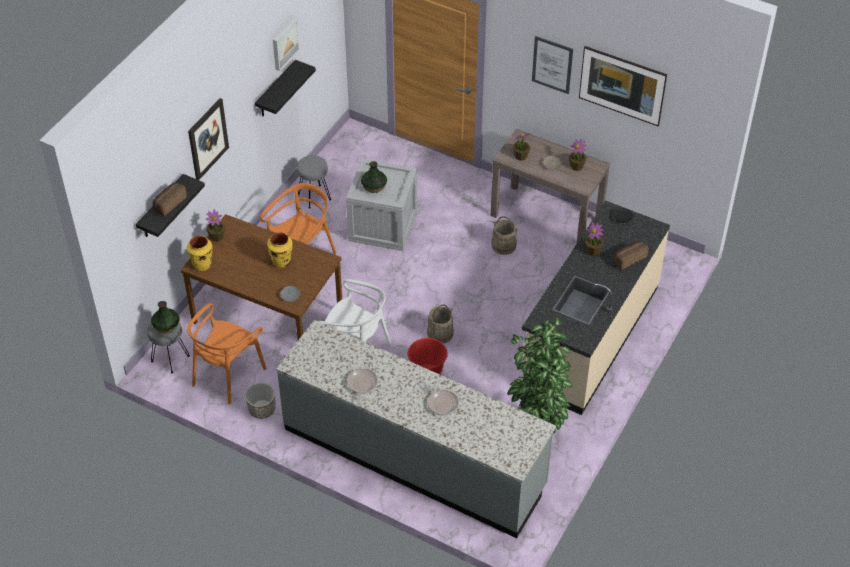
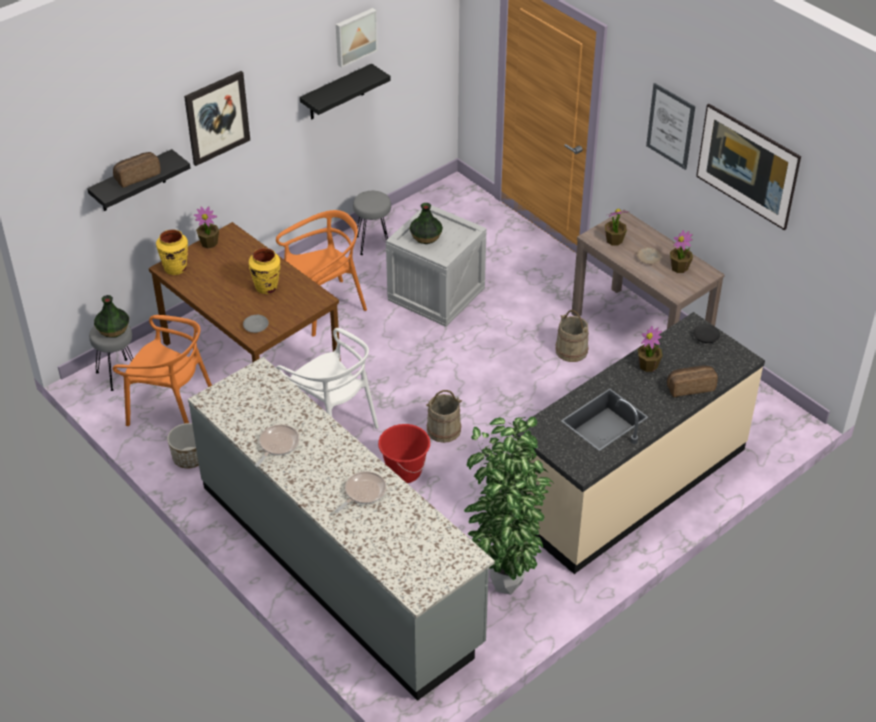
camera: 20 degrees right, 5 degrees down
orange chair [187,303,267,404] -> orange chair turned 120 degrees counterclockwise [113,315,212,426]
frying pan [422,381,459,416] -> frying pan turned 120 degrees counterclockwise [335,471,386,513]

